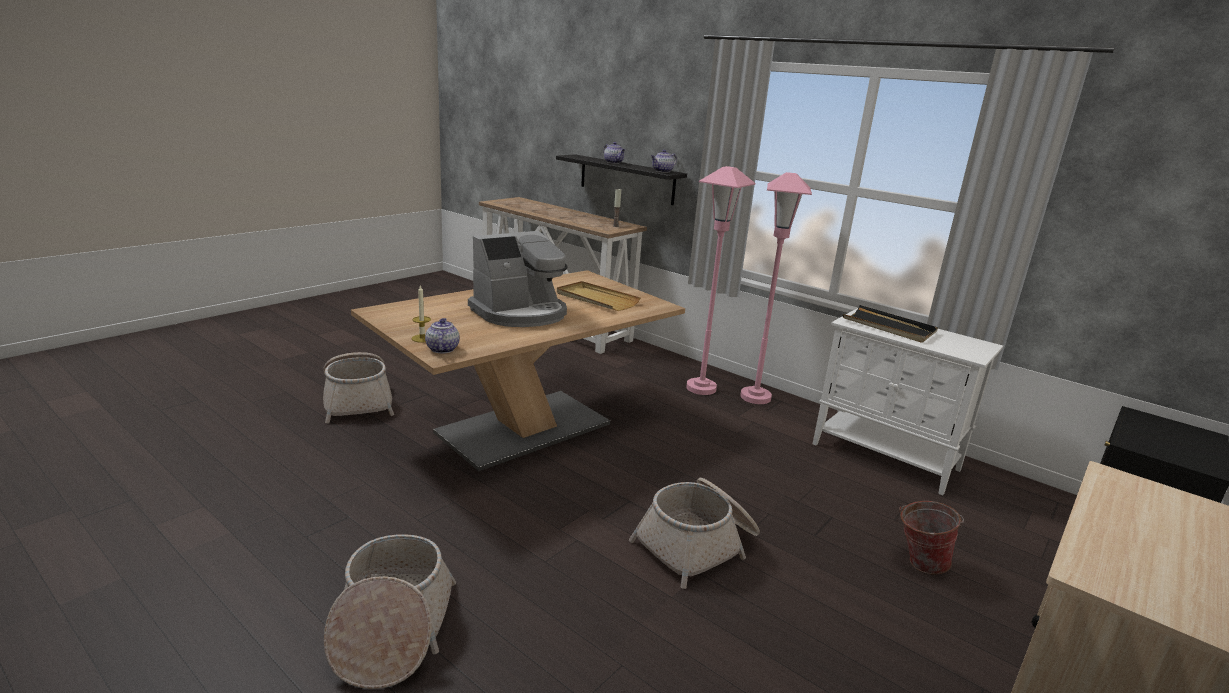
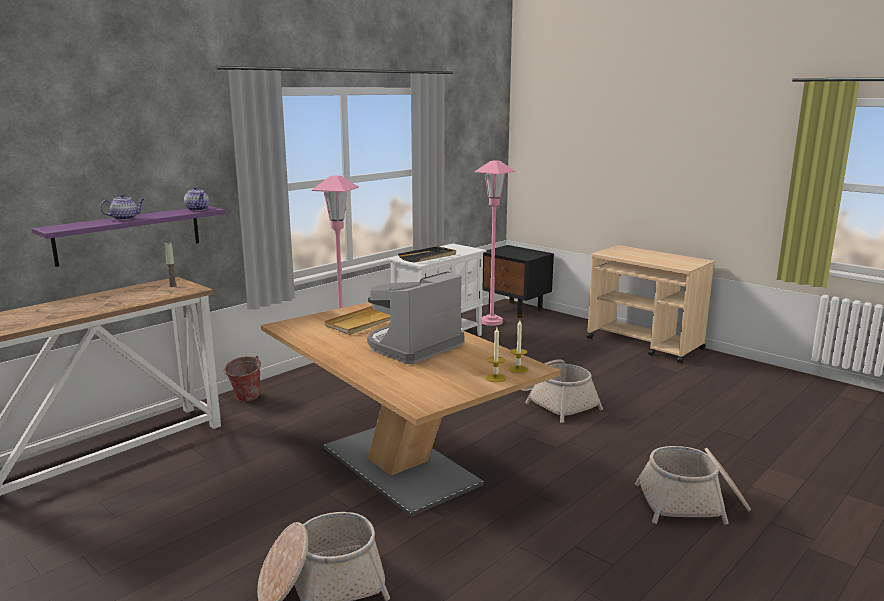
camera: 85 degrees left, 5 degrees down
teapot [425,318,460,353] -> candle [508,320,528,373]
coffee machine [468,231,568,327] -> coffee machine turned 105 degrees counterclockwise [367,271,464,364]
black shelf [556,154,687,205] -> purple shelf [32,206,225,267]
pink floor lamp [686,166,756,395] -> pink floor lamp moved to [475,160,515,326]
bucket [899,501,964,574] -> bucket moved to [223,356,261,402]

